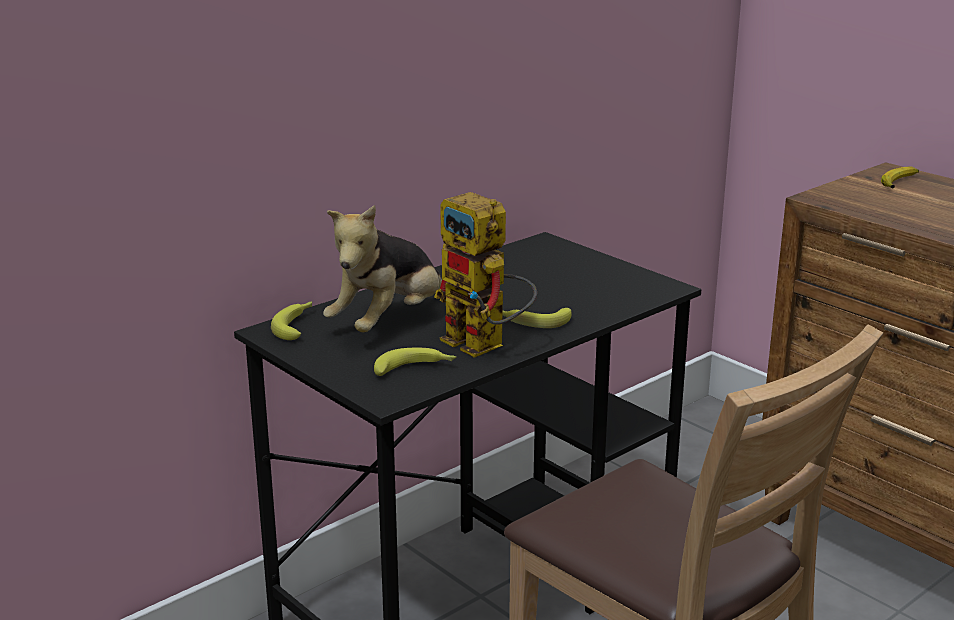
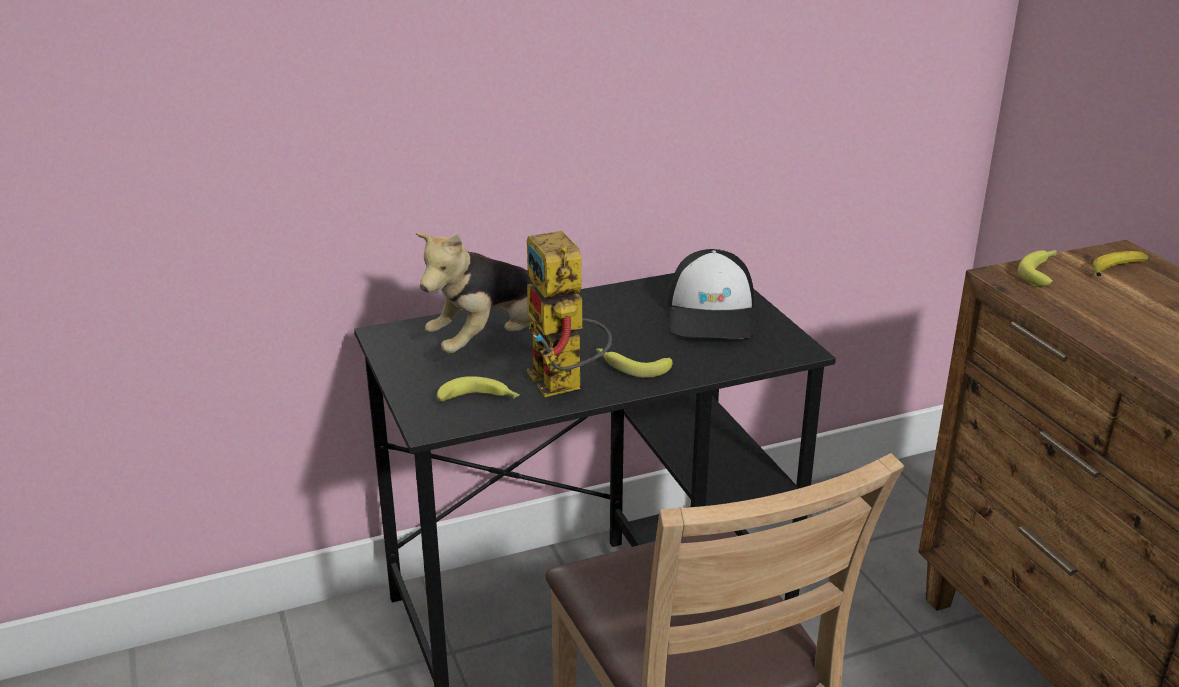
camera: 20 degrees right, 5 degrees up
banana [271,301,312,340] -> banana moved to [1018,250,1057,286]
none -> cap [668,249,755,339]

